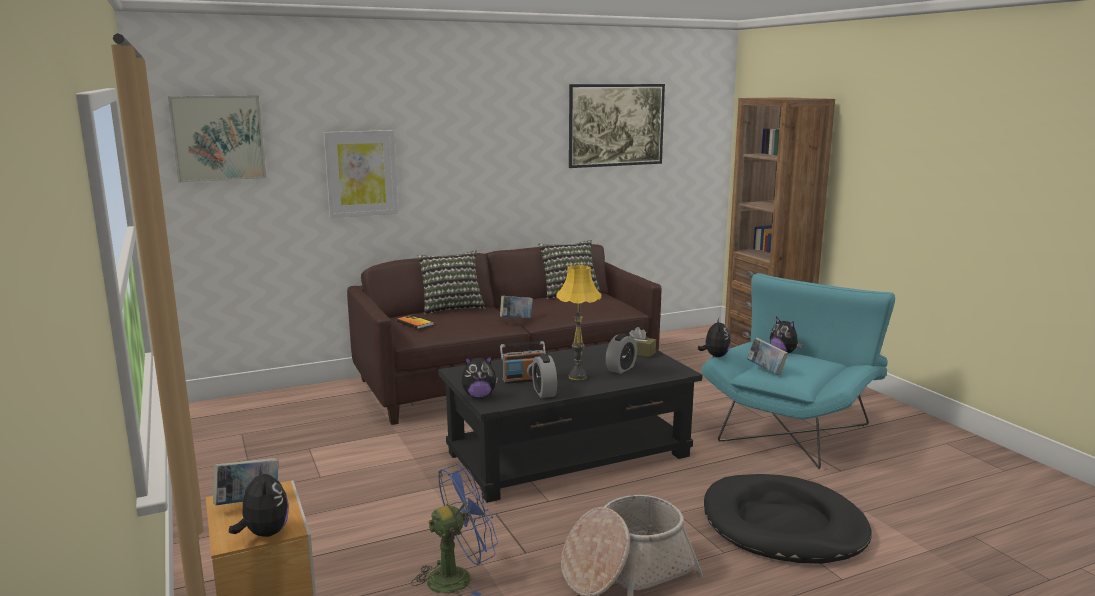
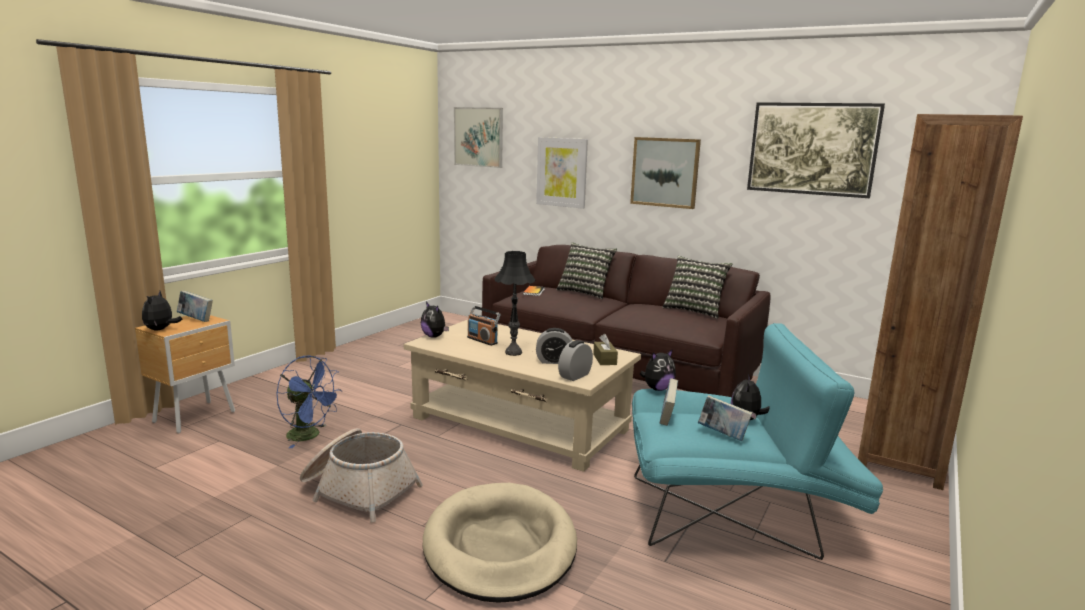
camera: 55 degrees right, 0 degrees up
plush toy [229,464,289,537] -> plush toy turned 150 degrees clockwise [142,291,182,331]
black coffee table [438,343,702,503] -> beige coffee table [404,320,641,472]
book [500,296,533,318] -> book moved to [698,395,752,441]
alarm clock [532,354,557,398] -> alarm clock moved to [558,340,593,381]
yellow table lamp [556,265,601,380] -> black table lamp [494,251,535,356]
black dog bed [704,474,872,564] -> beige dog bed [423,483,577,603]
none -> picture [630,137,701,209]

